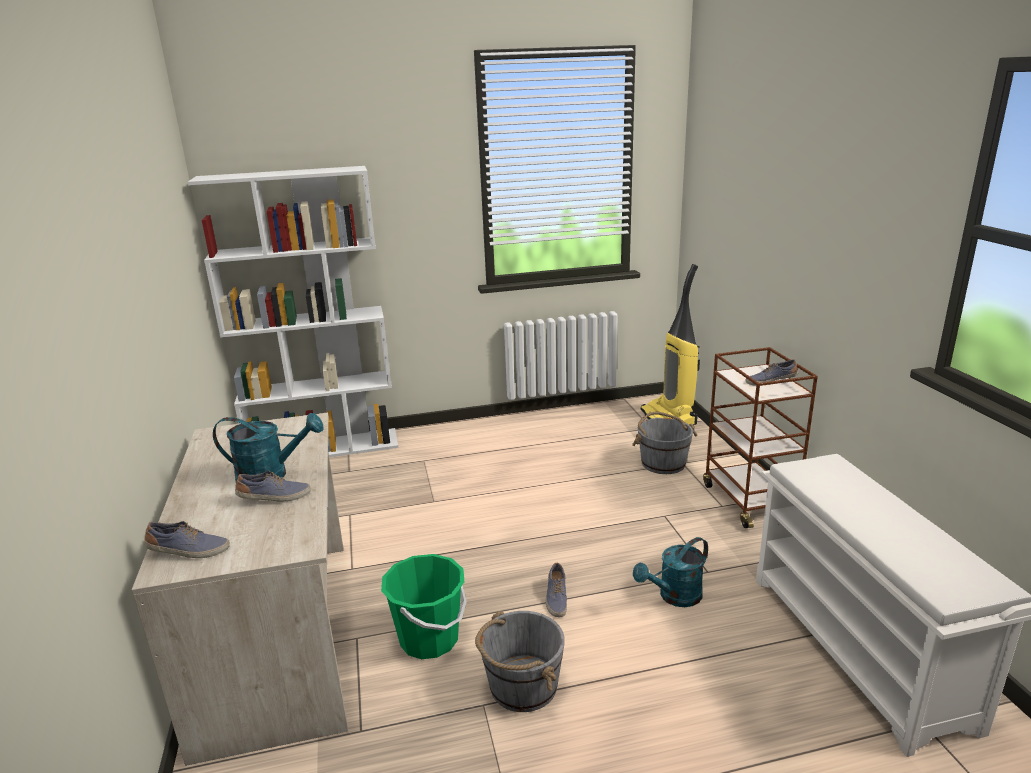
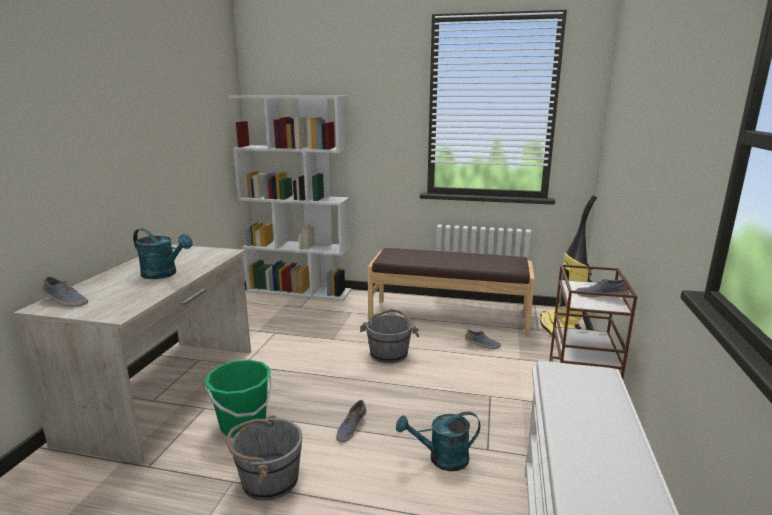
camera: 25 degrees right, 5 degrees down
shoe [235,471,311,501] -> shoe moved to [464,330,501,349]
grey bucket [632,412,697,474] -> grey bucket moved to [360,309,419,363]
none -> brown bench [368,248,535,336]

